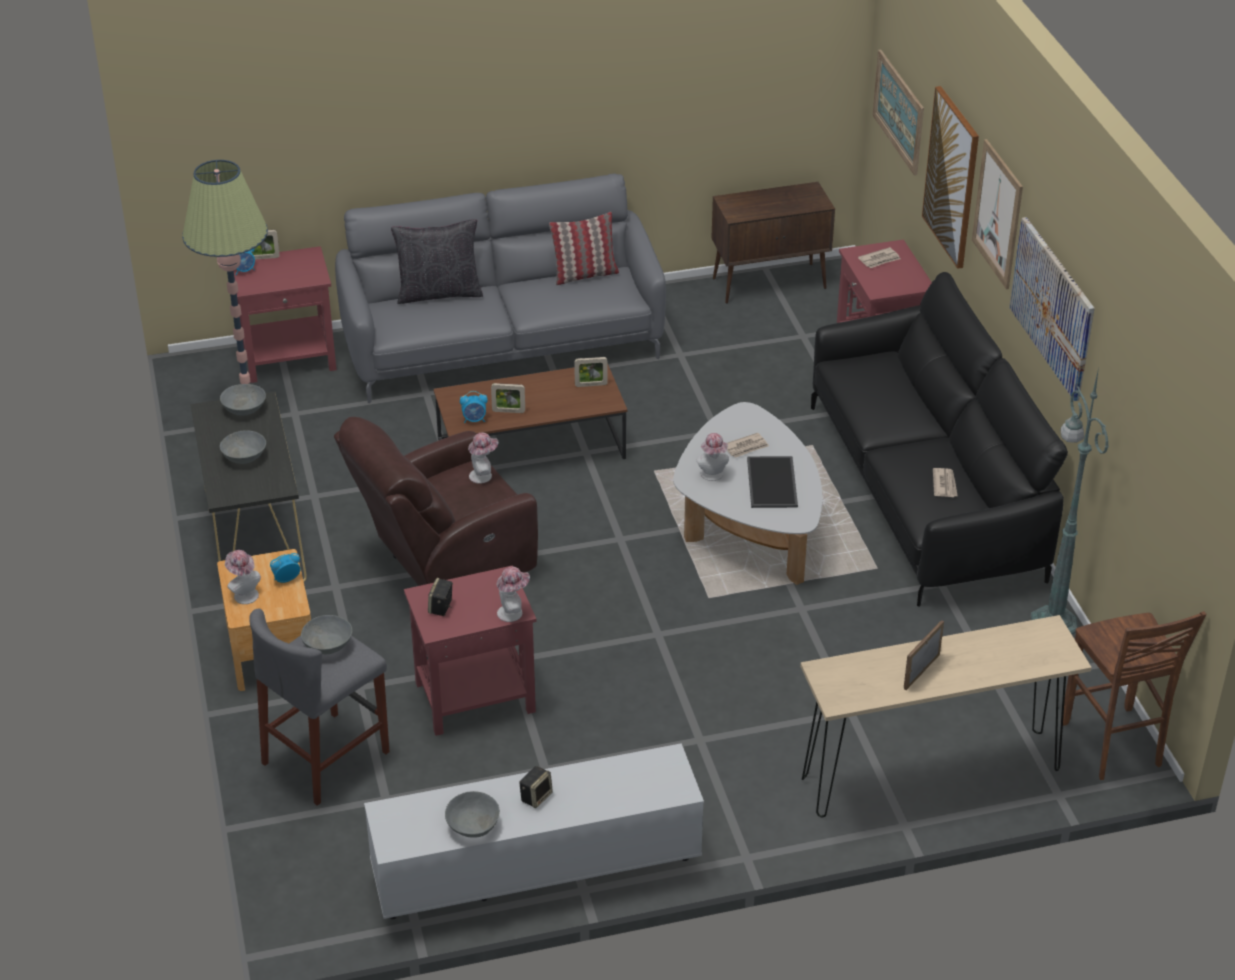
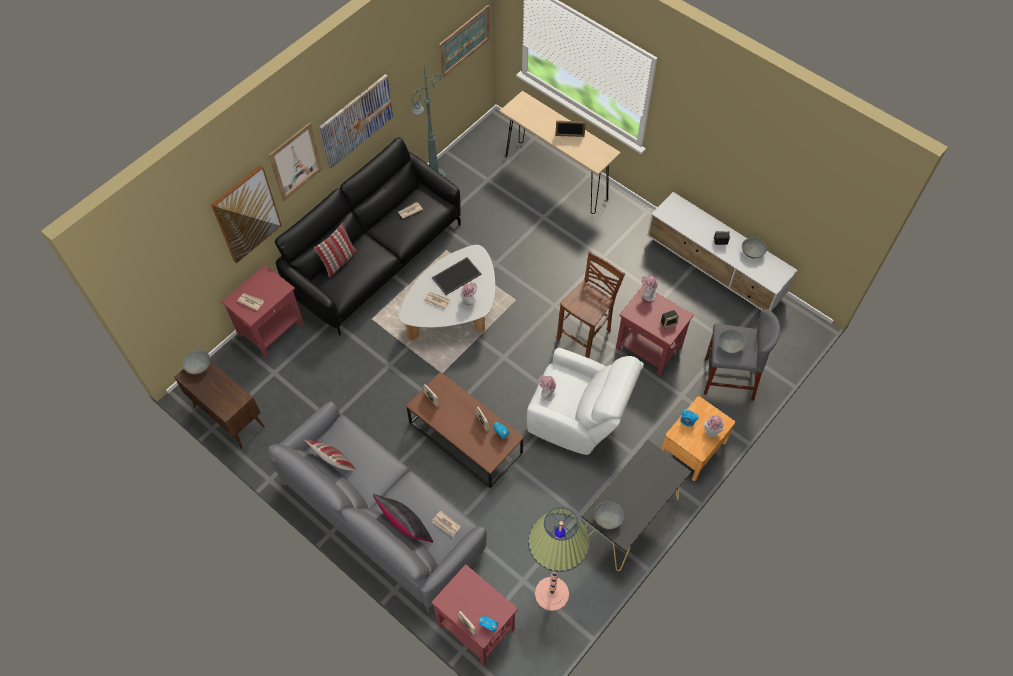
camera: 125 degrees left, 20 degrees up
grey bowl [220,430,266,464] -> grey bowl moved to [183,350,210,374]
brown armchair [334,417,538,586] -> white armchair [527,348,644,455]
picture [873,50,924,176] -> picture moved to [439,5,490,78]
brown stool [1063,611,1206,780] -> brown stool moved to [557,251,625,358]
none -> pillow [314,223,357,277]
none -> newspaper [432,510,461,537]

